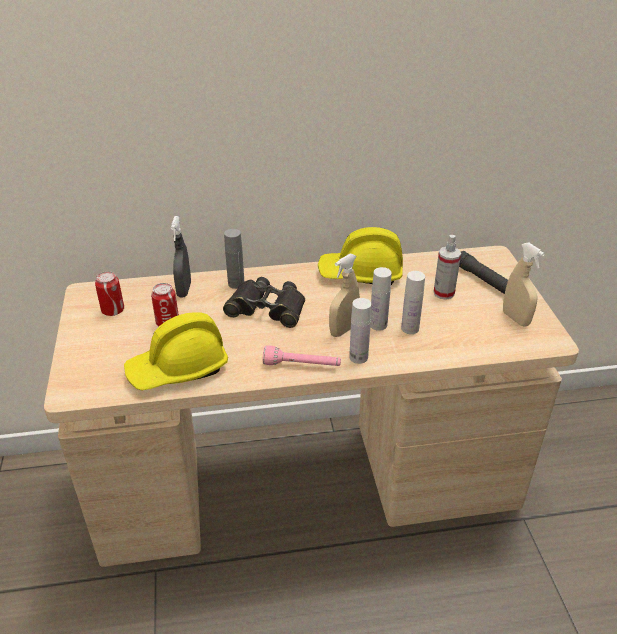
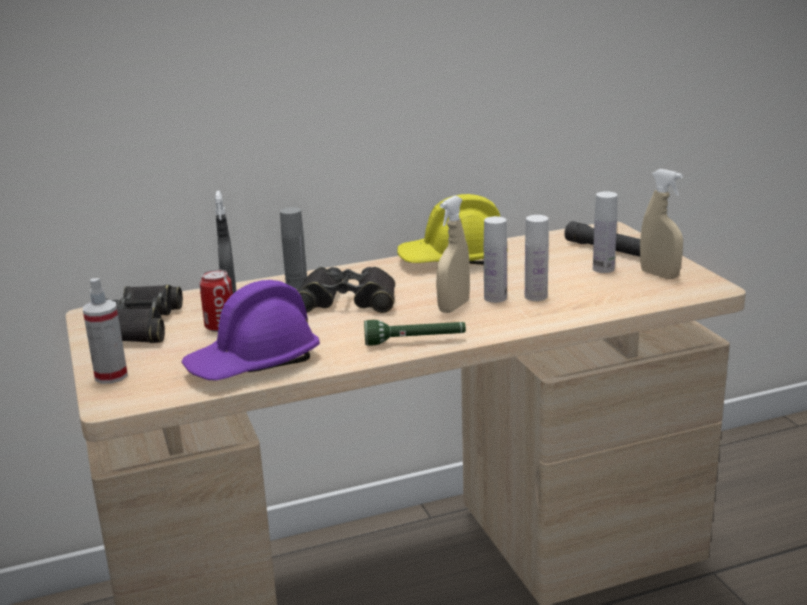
camera: 10 degrees left, 15 degrees down
can [95,271,124,316] -> black binoculars [106,285,183,343]
yellow hard hat [124,312,228,390] -> purple hard hat [181,280,320,380]
pink flashlight [263,345,341,366] -> green flashlight [364,320,466,346]
white bottle [349,298,371,364] -> white bottle moved to [593,191,618,273]
spray bottle [433,235,461,300] -> spray bottle moved to [83,278,128,384]

